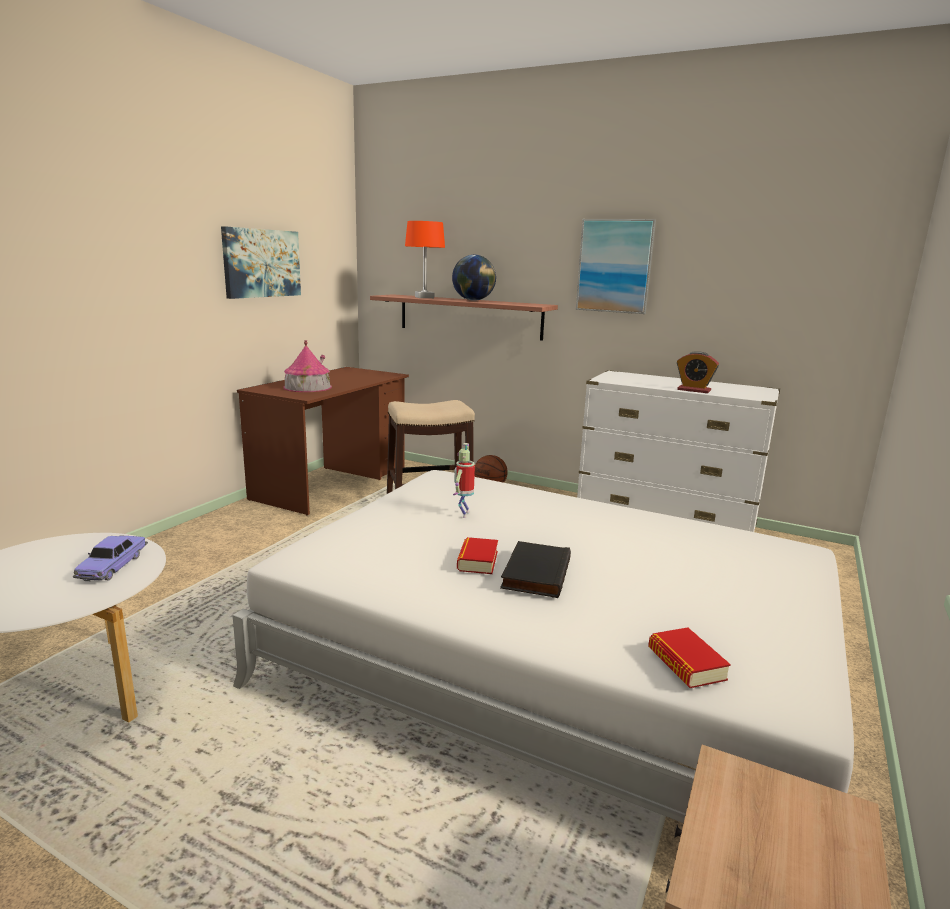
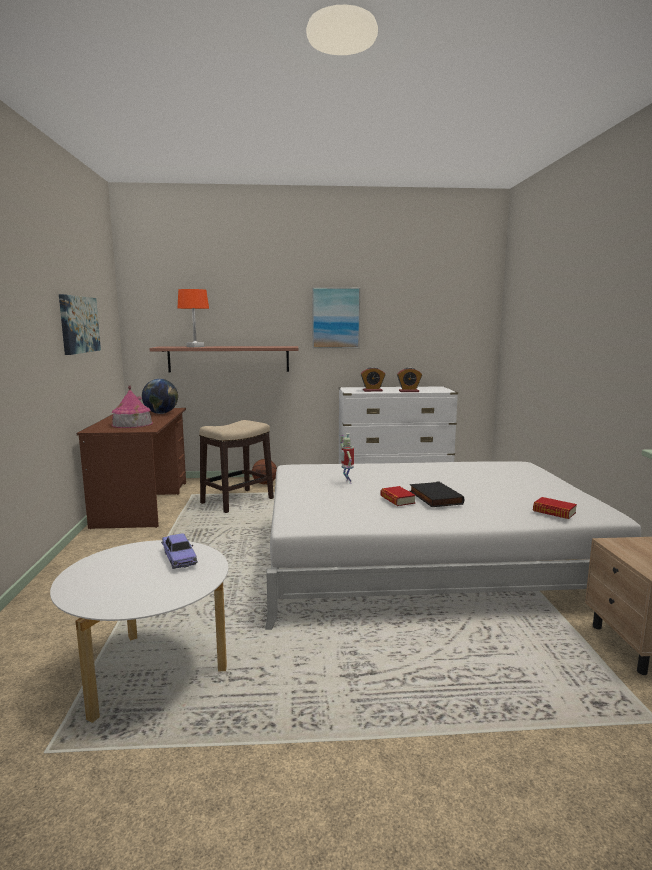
camera: 30 degrees left, 5 degrees down
globe [452,255,496,301] -> globe moved to [142,379,178,414]
none -> alarm clock [361,367,385,392]

